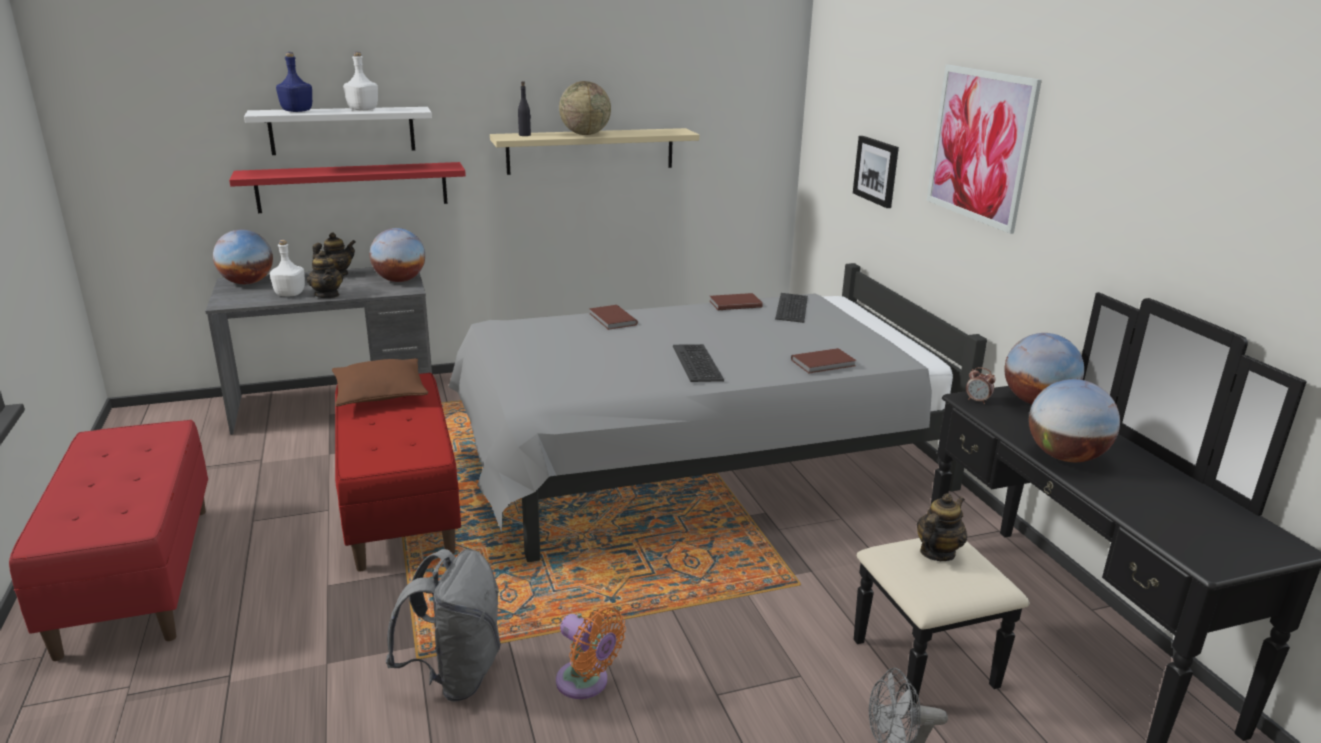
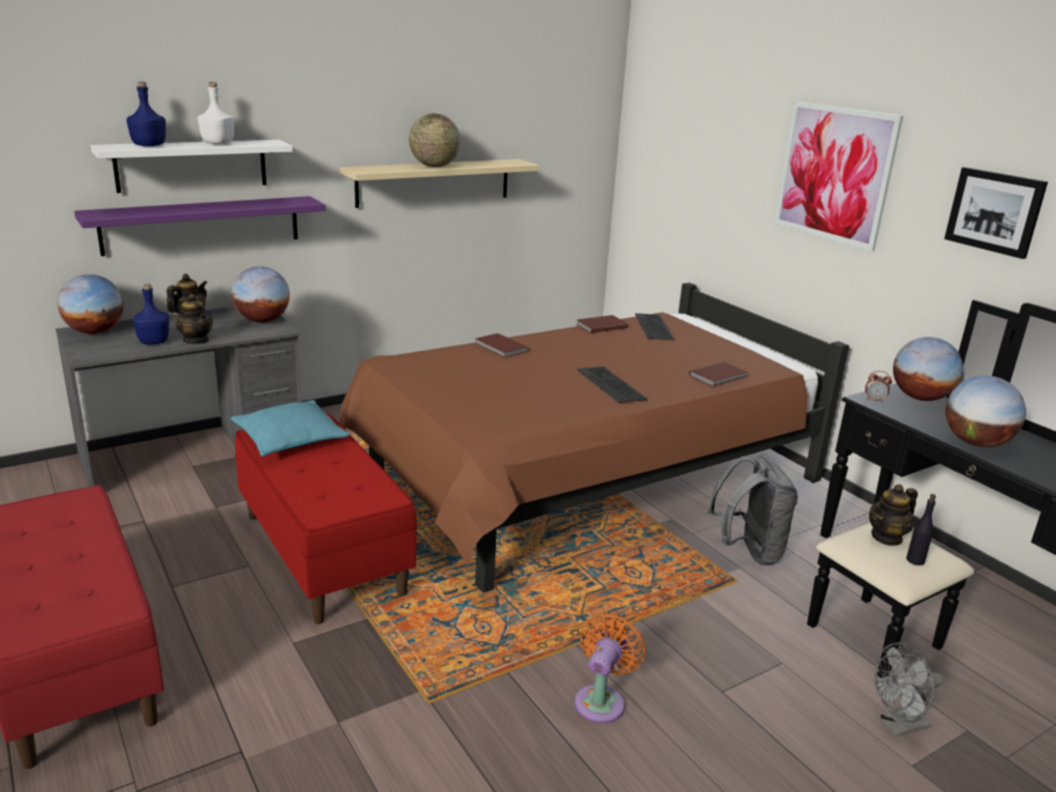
camera: 15 degrees left, 0 degrees up
red shelf [229,162,466,213] -> purple shelf [74,196,326,256]
white bottle [270,240,305,296] -> blue bottle [133,284,169,344]
brown pillow [332,358,428,407] -> turquoise pillow [231,400,350,457]
grey backpack [386,549,501,702] -> grey backpack moved to [708,455,798,566]
grey bed [449,263,987,562] -> brown bed [339,283,849,593]
black bottle [518,81,531,136] -> black bottle moved to [906,494,936,565]
orange fan [556,607,626,699] -> orange fan turned 90 degrees counterclockwise [575,613,646,723]
picture [853,136,899,208] -> picture moved to [944,167,1048,259]
teapot [917,493,967,561] -> teapot turned 150 degrees counterclockwise [869,484,918,546]

